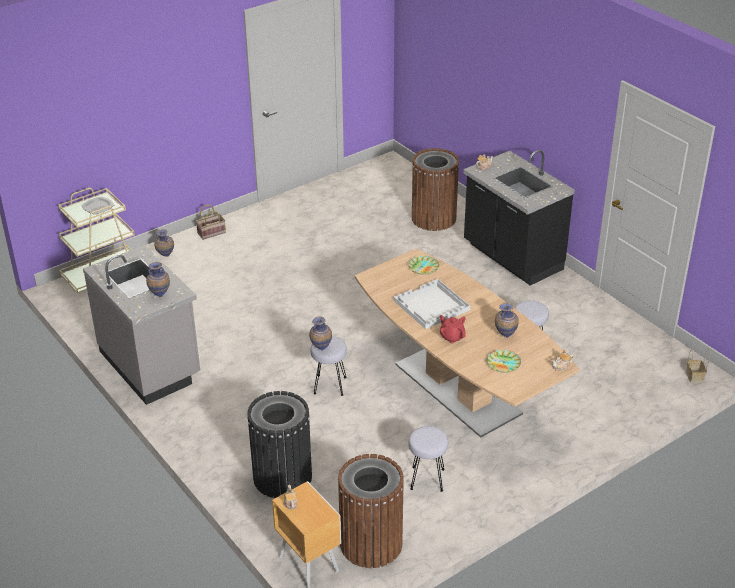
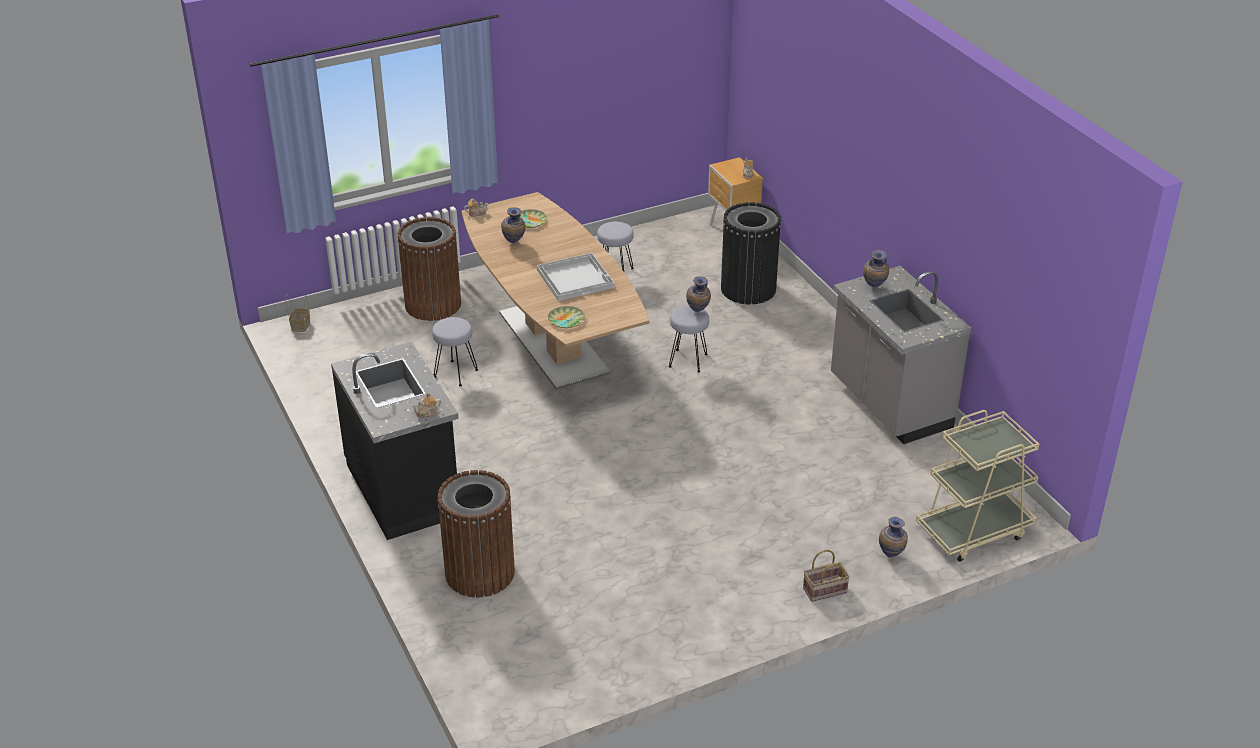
camera: 170 degrees left, 0 degrees up
plate [81,196,114,214] -> none
brown trash can [338,454,404,568] -> brown trash can moved to [398,217,461,321]
red teapot [440,315,466,344] -> none

